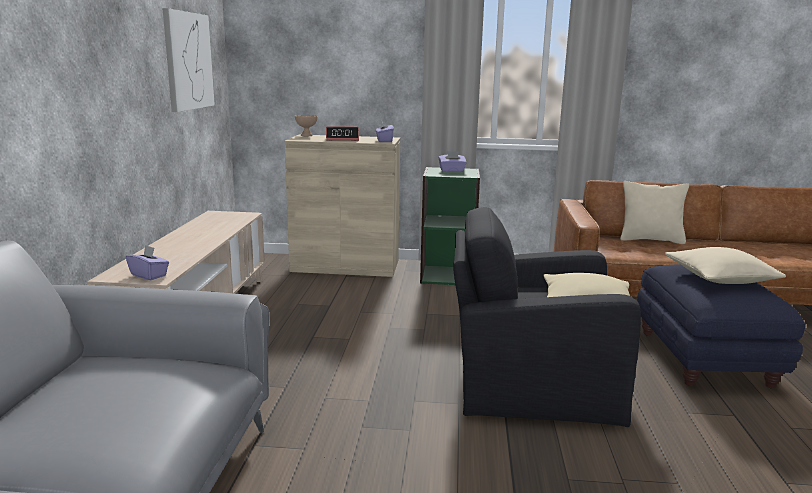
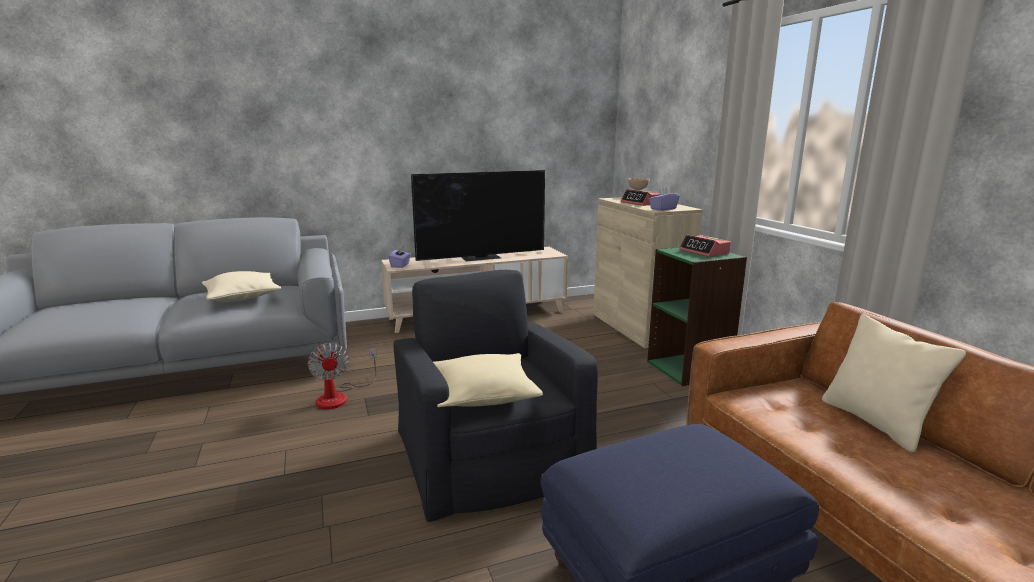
camera: 65 degrees right, 0 degrees up
picture [162,8,215,112] -> none
purple tissue box [439,151,467,172] -> alarm clock [679,235,731,257]
beige pillow [665,247,786,284] -> beige pillow moved to [202,271,282,302]
none -> fan [308,343,377,409]
none -> television [411,170,545,261]

